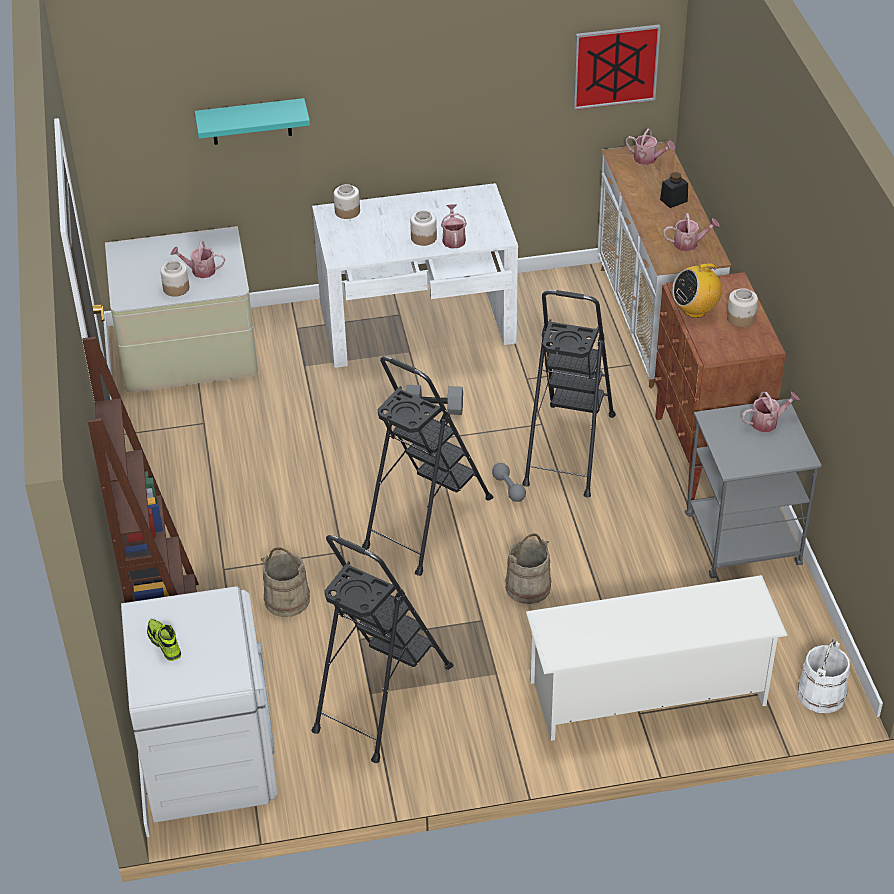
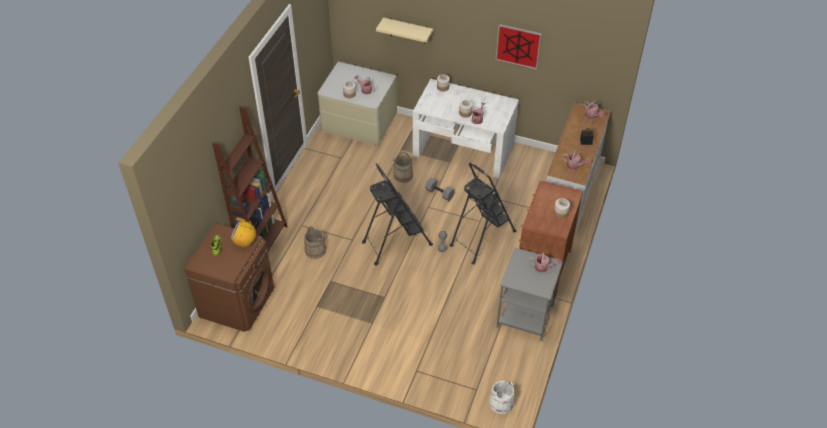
camera: 30 degrees right, 5 degrees up
white washing machine [121,586,278,823] -> brown washing machine [184,223,274,332]
turquoise shelf [195,98,310,145] -> beige shelf [376,18,433,44]
step ladder [312,535,453,763] -> none
beige bucket [505,533,551,604] -> beige bucket moved to [393,152,414,183]
white shoe rack [526,575,788,741] -> none
picture [573,24,661,110] -> picture moved to [496,24,542,70]
radio [672,262,722,318] -> radio moved to [231,221,256,247]

